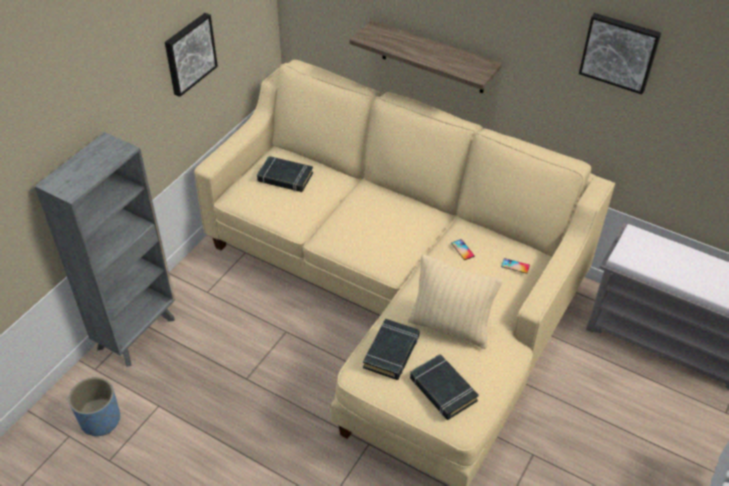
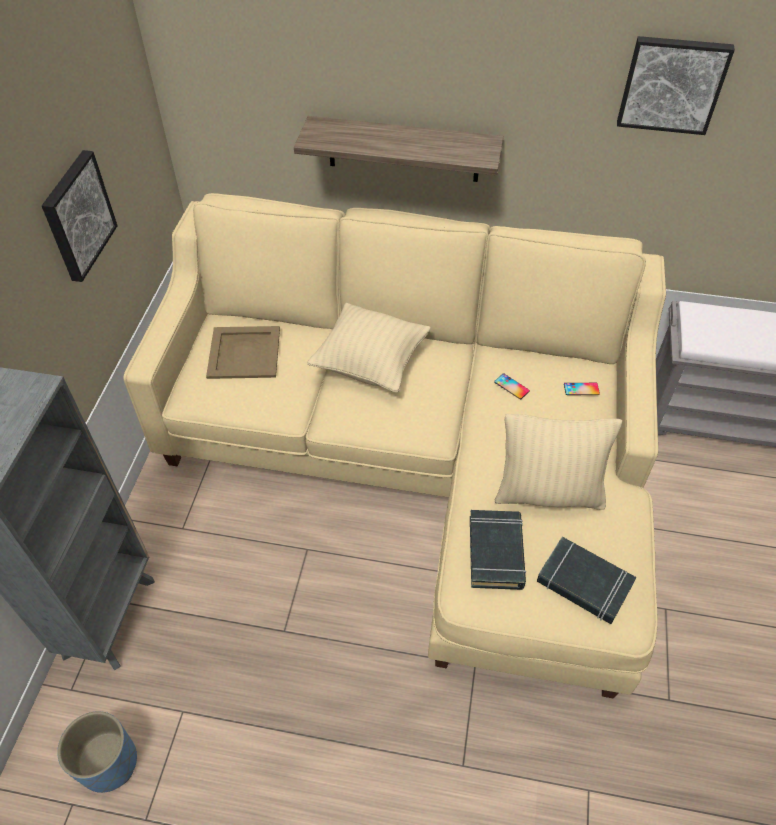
camera: 20 degrees left, 5 degrees up
black book [257,156,313,192] -> beige tray [206,326,280,379]
none -> beige pillow [307,303,431,393]

